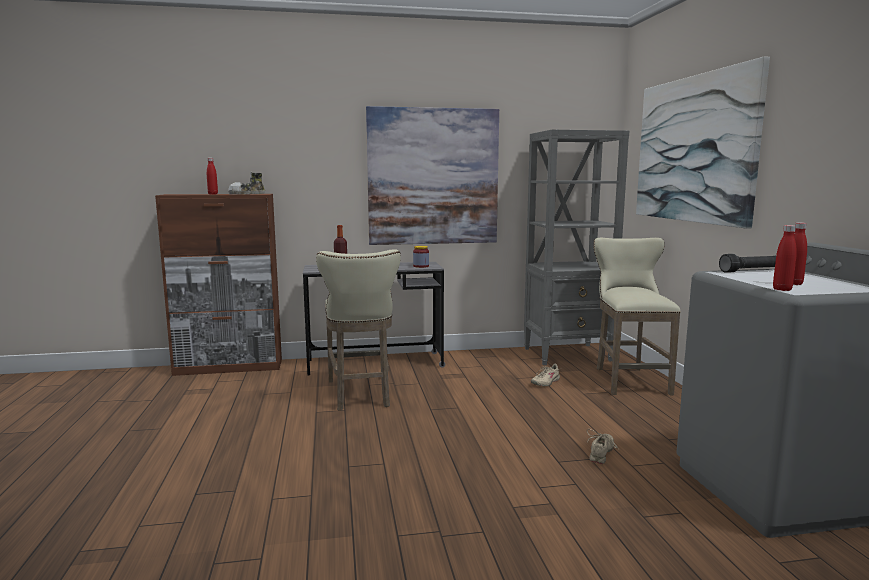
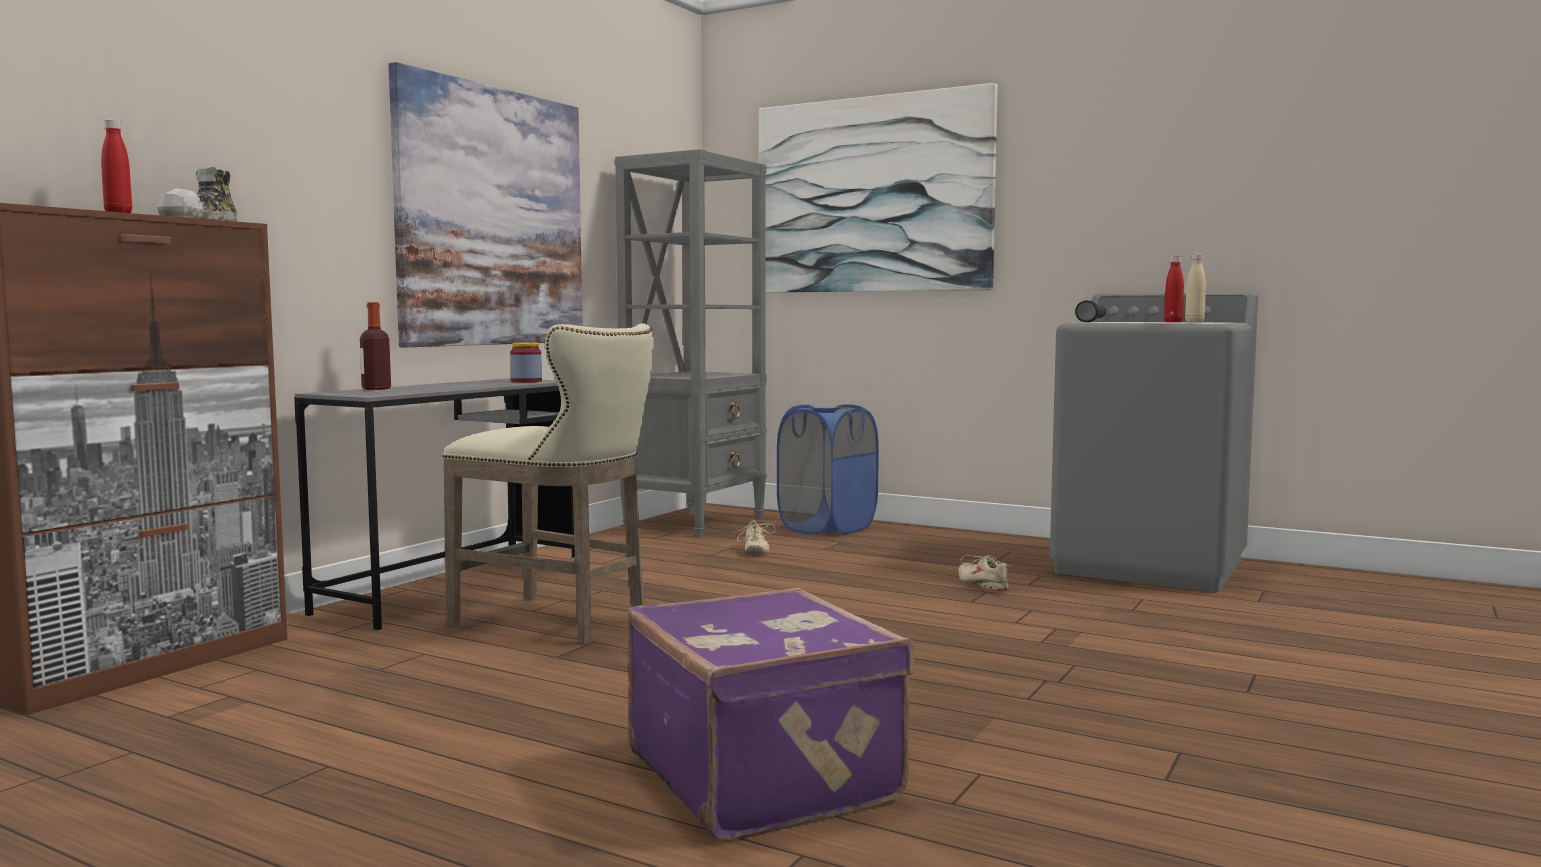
camera: 50 degrees left, 5 degrees down
beige stool [593,238,681,395] -> blue laundry basket [777,404,879,535]
red bottle [773,225,797,291] -> beige bottle [1185,254,1206,323]
none -> purple suitcase [628,587,914,840]

